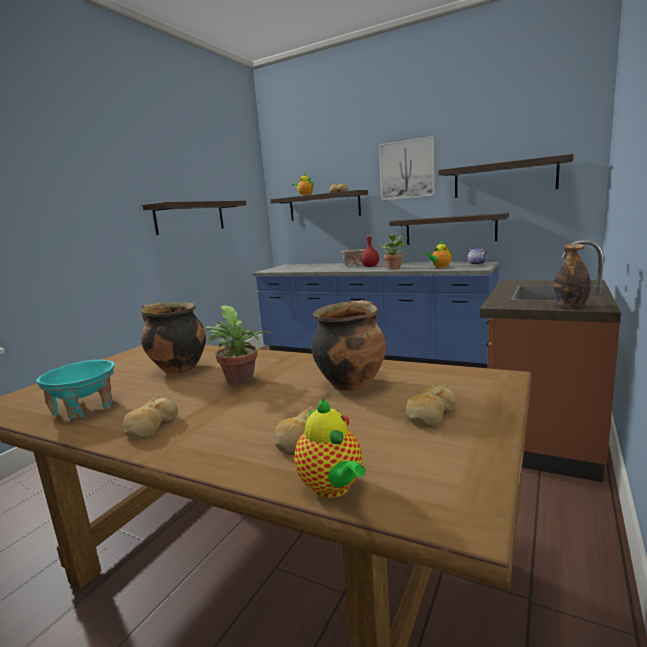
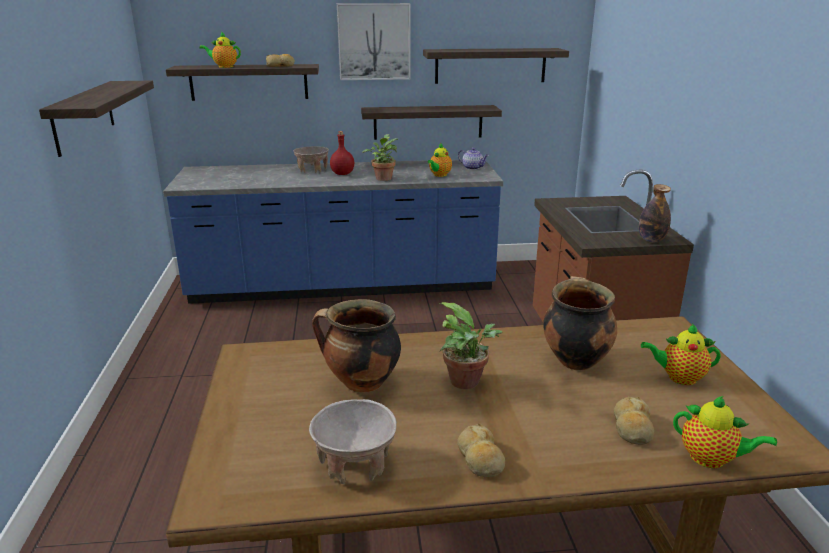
camera: 35 degrees left, 10 degrees up
turquoise bowl [36,360,115,419] -> beige bowl [309,399,397,484]
bread [406,384,456,427] -> teapot [641,323,721,385]

